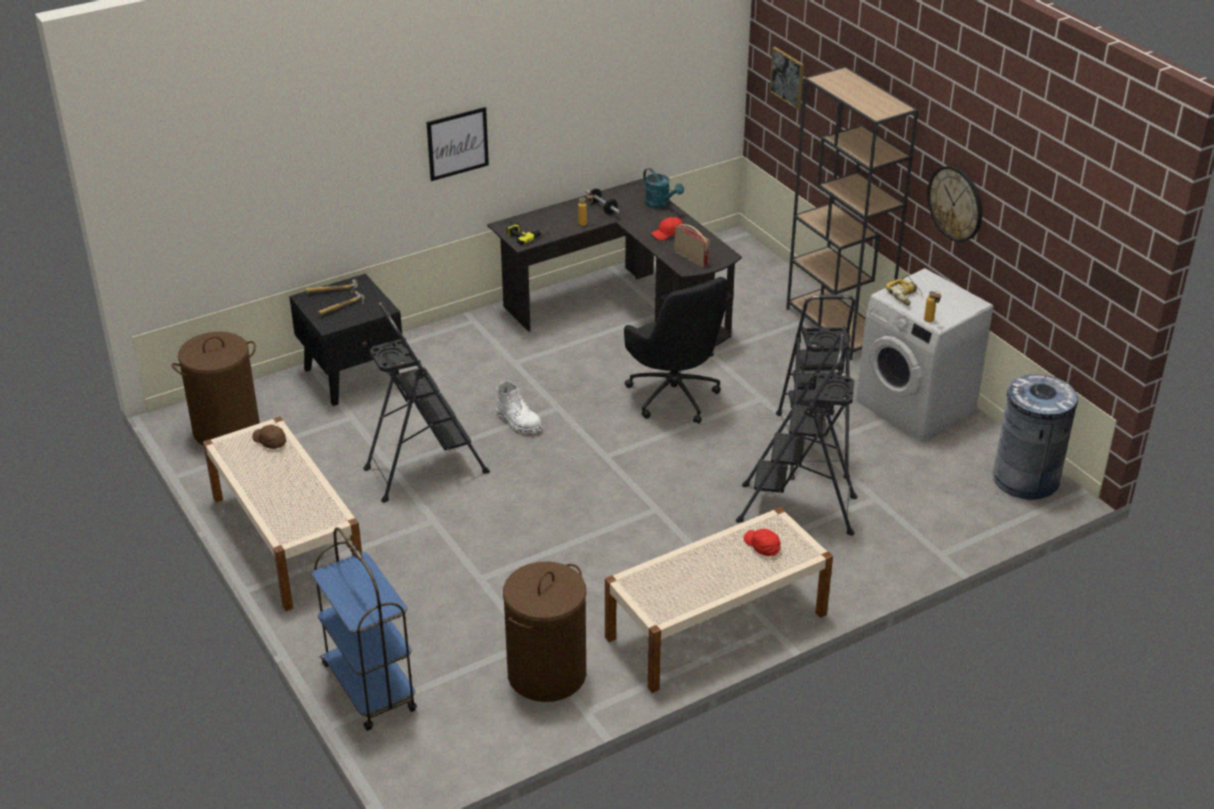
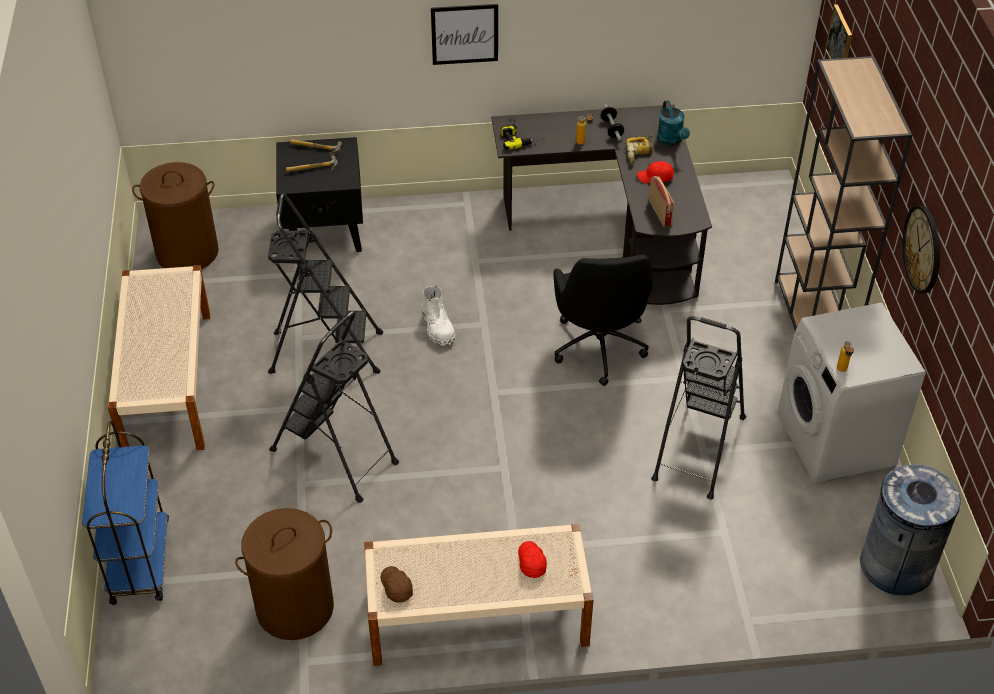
camera: 25 degrees right, 10 degrees up
brown cap [252,425,286,449] -> brown cap moved to [381,566,413,603]
step ladder [736,333,858,536] -> step ladder moved to [269,311,399,503]
power drill [885,275,922,306] -> power drill moved to [626,135,654,164]

